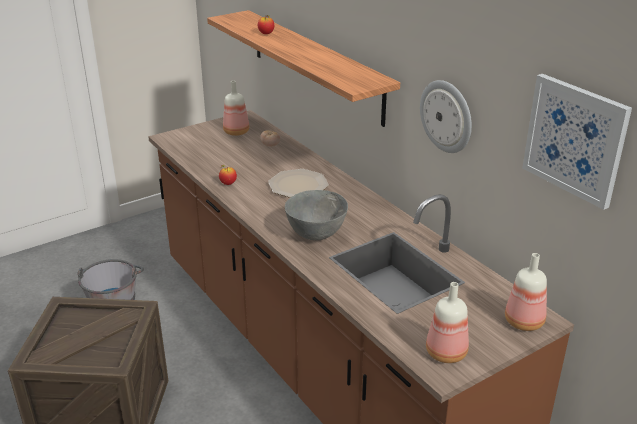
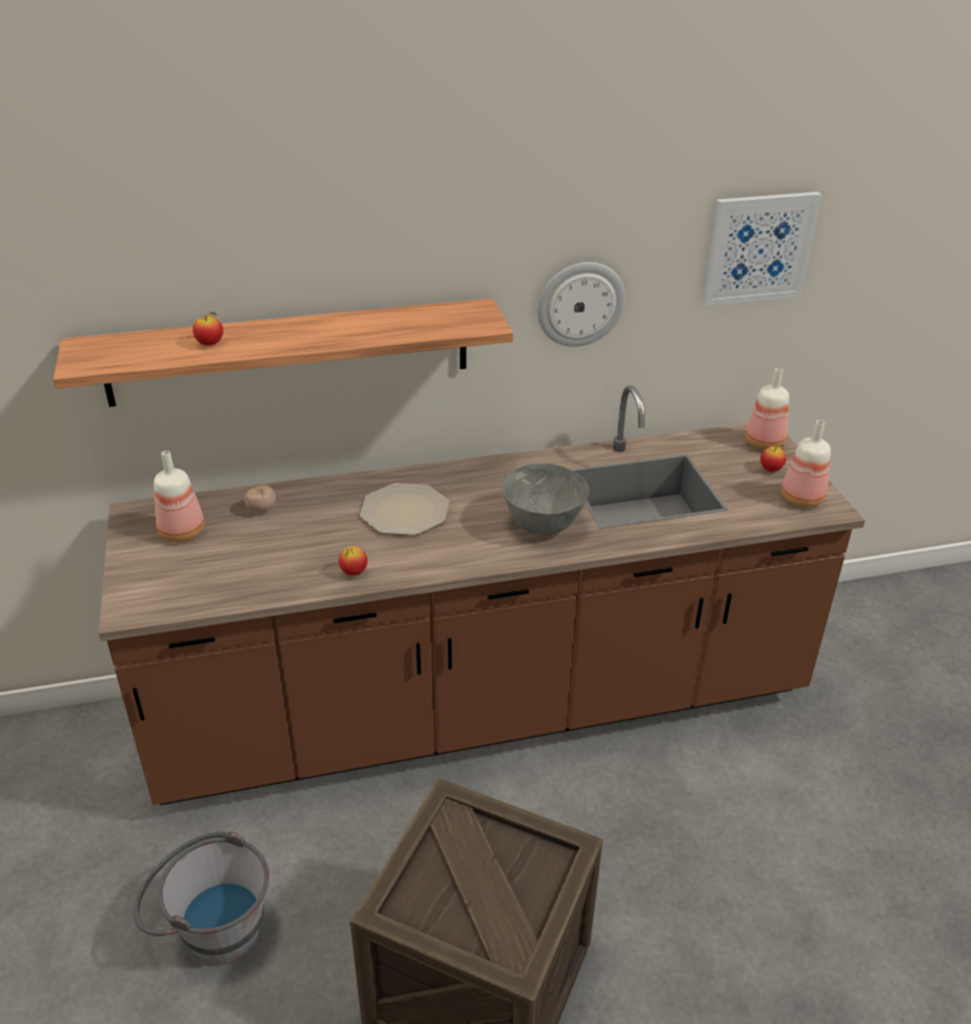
camera: 70 degrees left, 5 degrees up
none -> apple [760,444,786,472]

